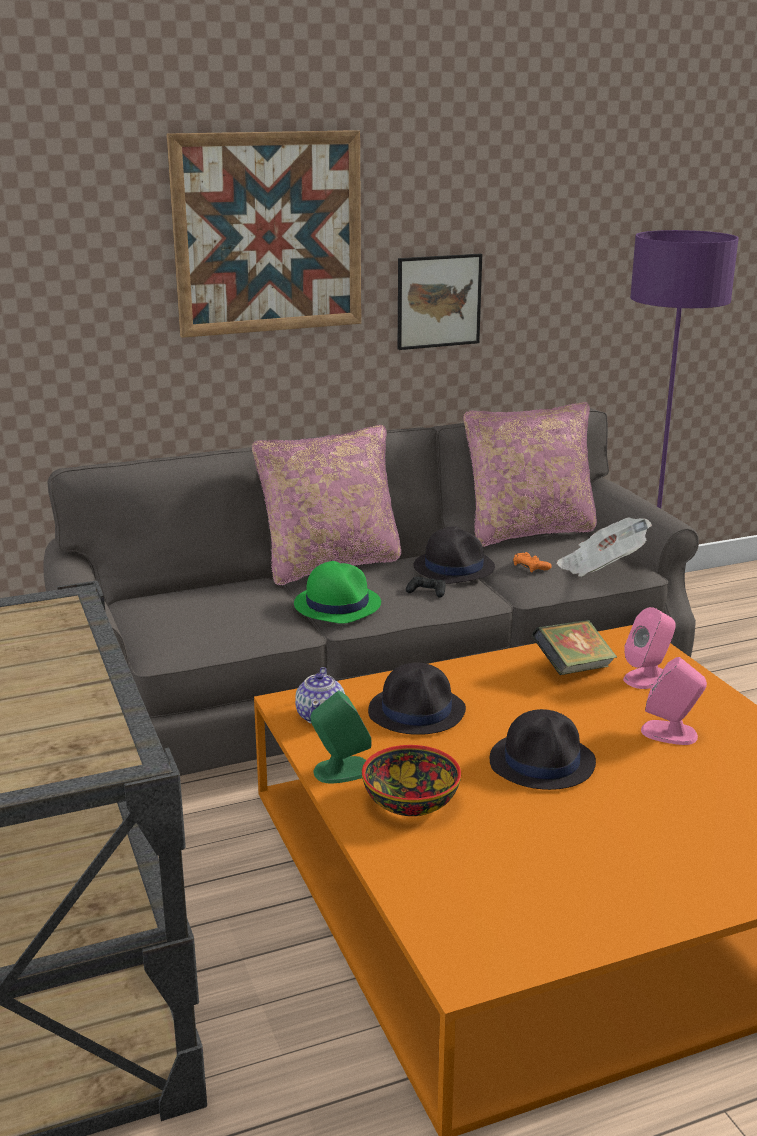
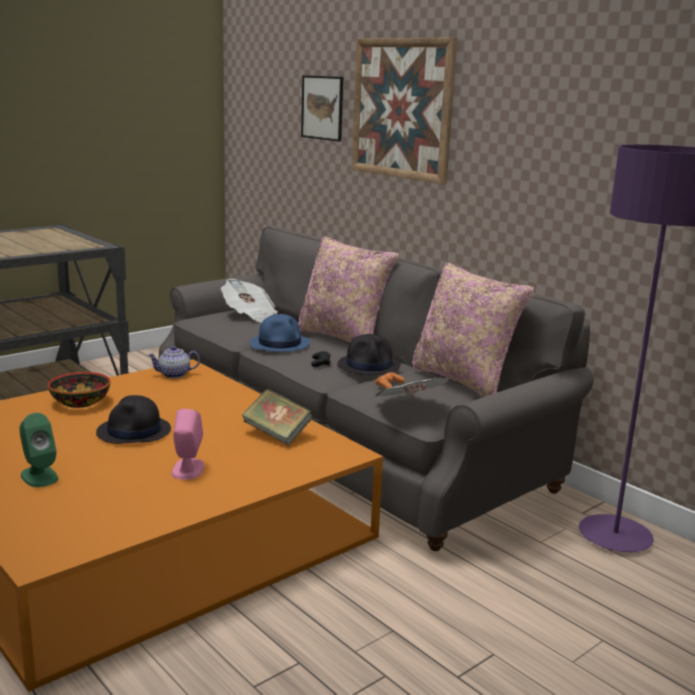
camera: 70 degrees right, 5 degrees down
green hat [294,561,381,624] -> blue hat [250,314,310,352]
green speaker [310,691,371,784] -> green speaker moved to [20,413,58,487]
black hat [368,663,466,735] -> none
picture [398,253,482,350] -> picture moved to [301,75,343,142]
pink speaker [623,607,676,689] -> none
none -> newspaper [221,279,278,323]

